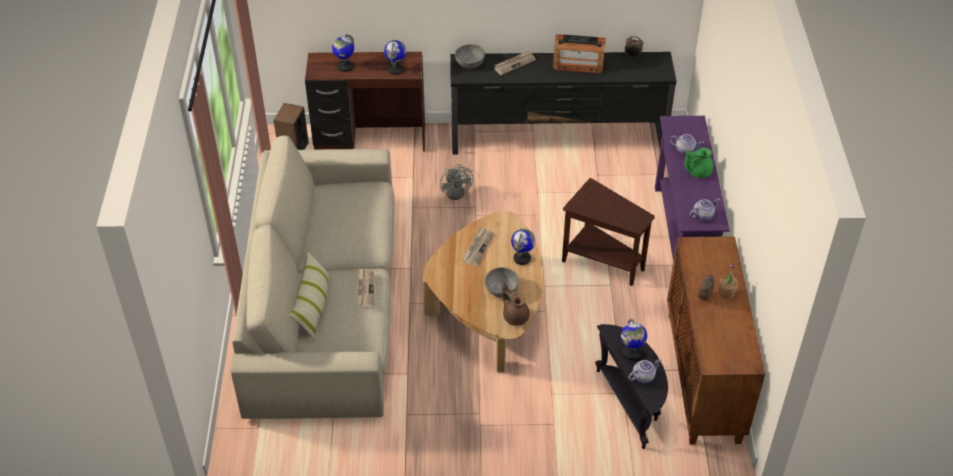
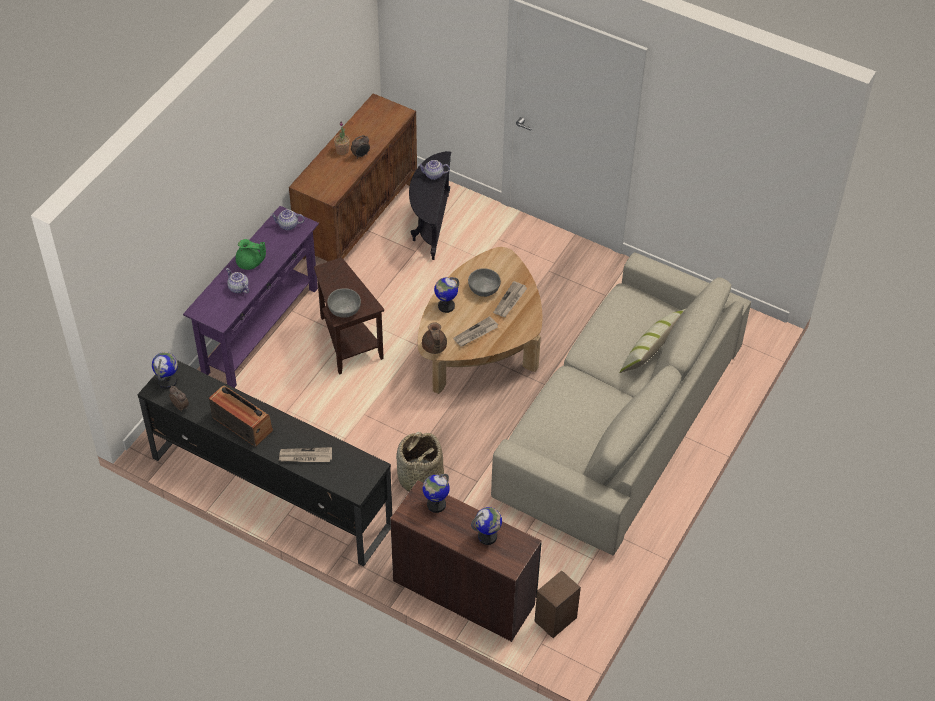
camera: 150 degrees left, 5 degrees up
newspaper [356,268,374,309] -> newspaper moved to [493,281,527,317]
grey fan [440,164,473,200] -> basket [396,432,444,491]
grey bowl [455,44,485,69] -> grey bowl moved to [327,288,361,318]
brown teapot [502,283,530,326] -> brown teapot moved to [422,322,447,354]
globe [621,319,647,360] -> globe moved to [152,352,178,389]

